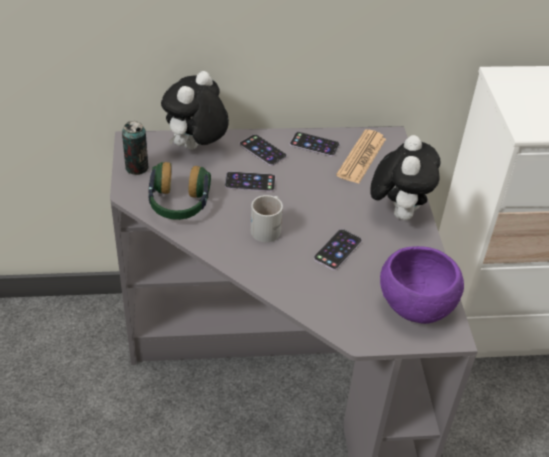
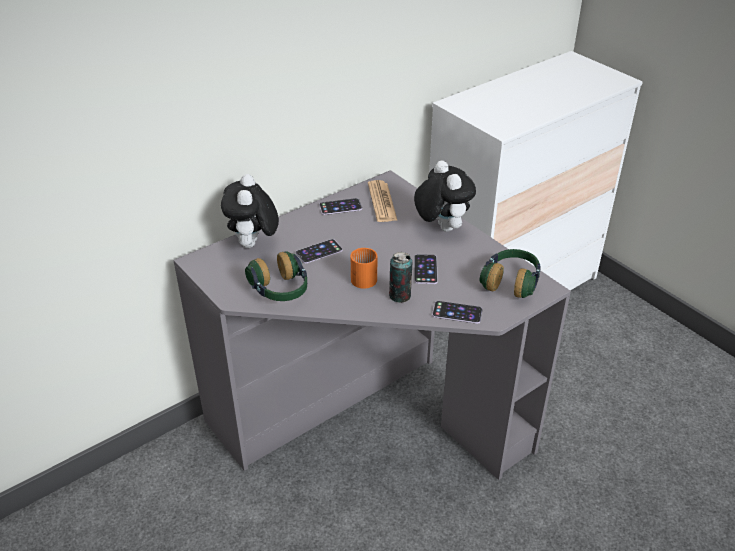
camera: 30 degrees left, 5 degrees down
can [122,121,148,175] -> can moved to [389,252,412,303]
phone [239,134,287,166] -> phone moved to [432,301,483,324]
white mug [251,195,283,242] -> orange mug [351,248,377,289]
purple bowl [380,246,464,324] -> headphones [479,249,540,298]

